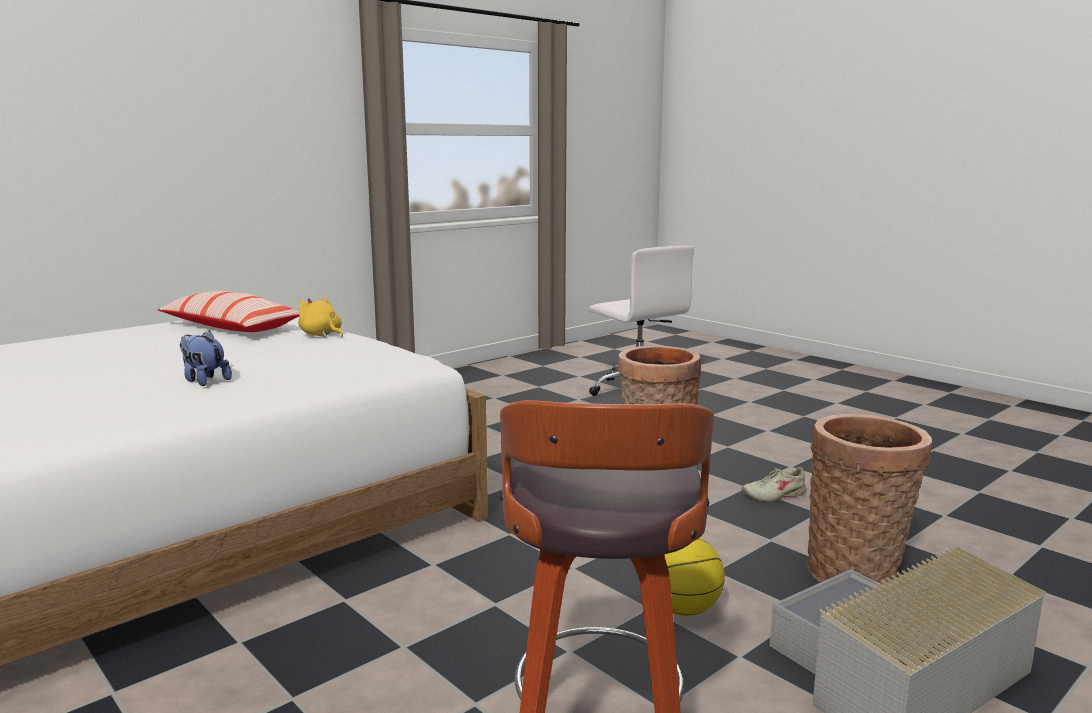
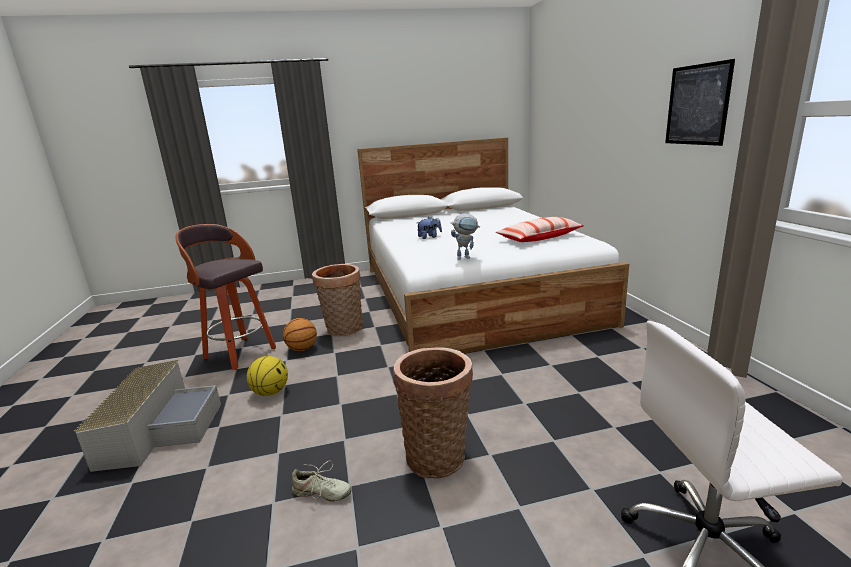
camera: 120 degrees right, 5 degrees up
yellow plush toy [298,296,343,337] -> none
beige shoe [742,467,807,502] -> beige shoe turned 90 degrees clockwise [292,461,352,502]
basket [807,414,932,585] -> basket moved to [312,264,363,336]
none -> basketball [283,318,317,351]
none -> toy robot [451,213,480,260]
none -> picture [665,59,735,146]

